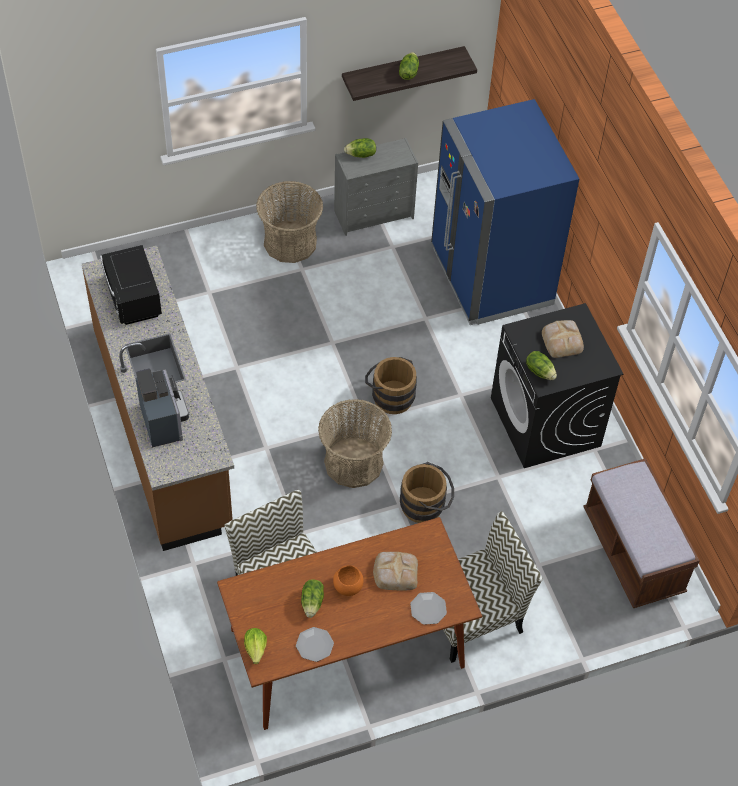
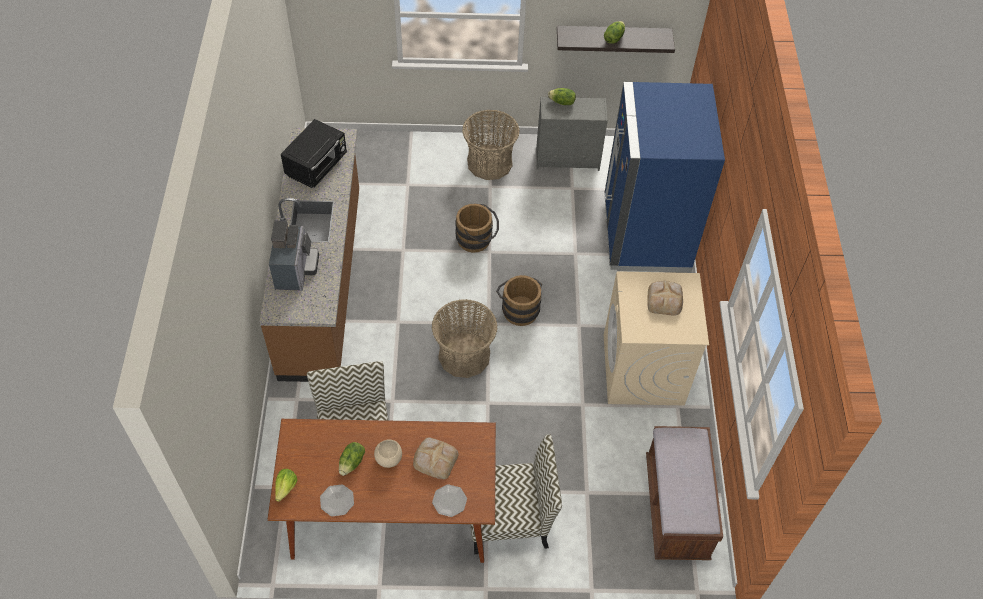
camera: 20 degrees right, 0 degrees up
black microwave [100,245,162,325] -> black microwave turned 150 degrees counterclockwise [281,119,347,188]
orange bowl [333,565,364,596] -> beige bowl [374,440,402,468]
brown bucket [400,462,454,523] -> brown bucket moved to [456,204,499,252]
black washing machine [491,303,624,468] -> beige washing machine [604,271,709,405]
lettuce [526,351,557,380] -> none

